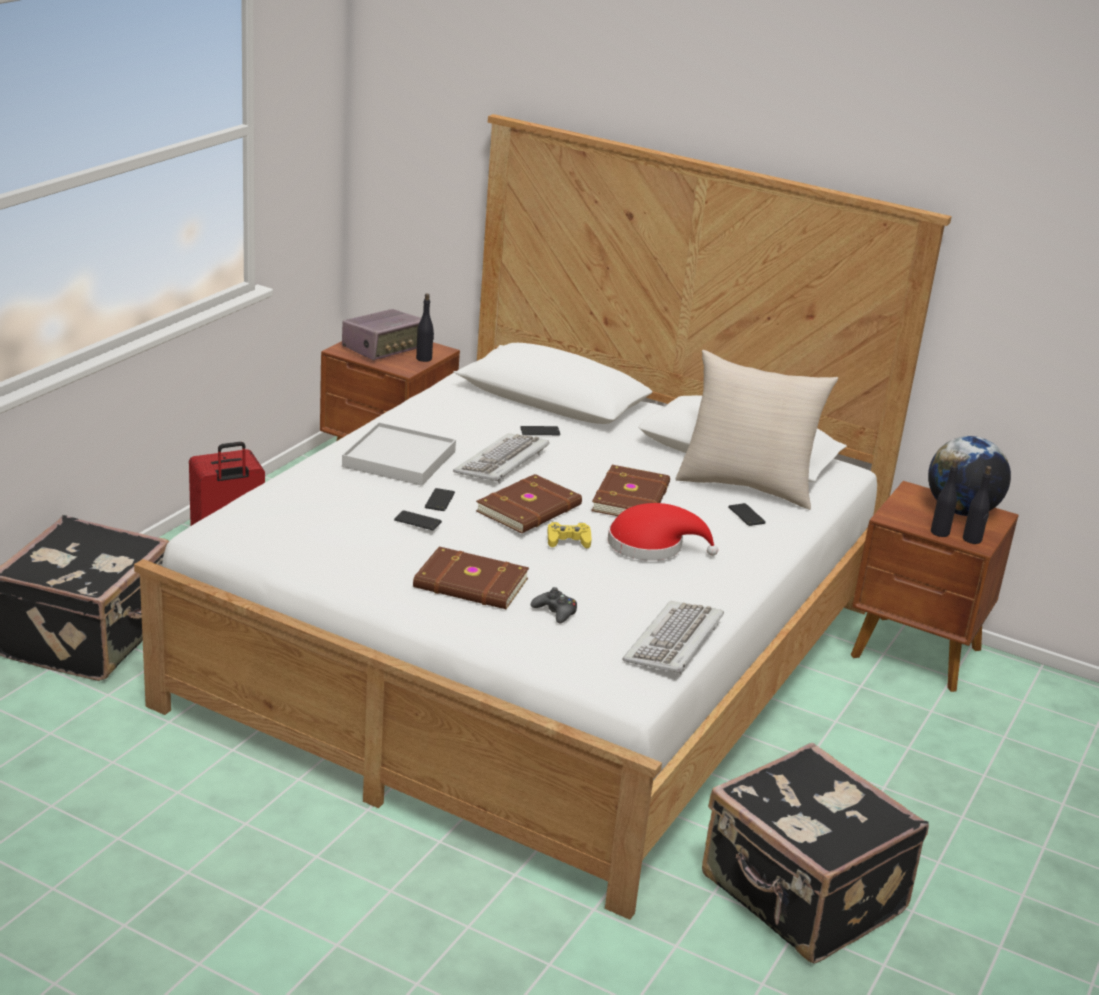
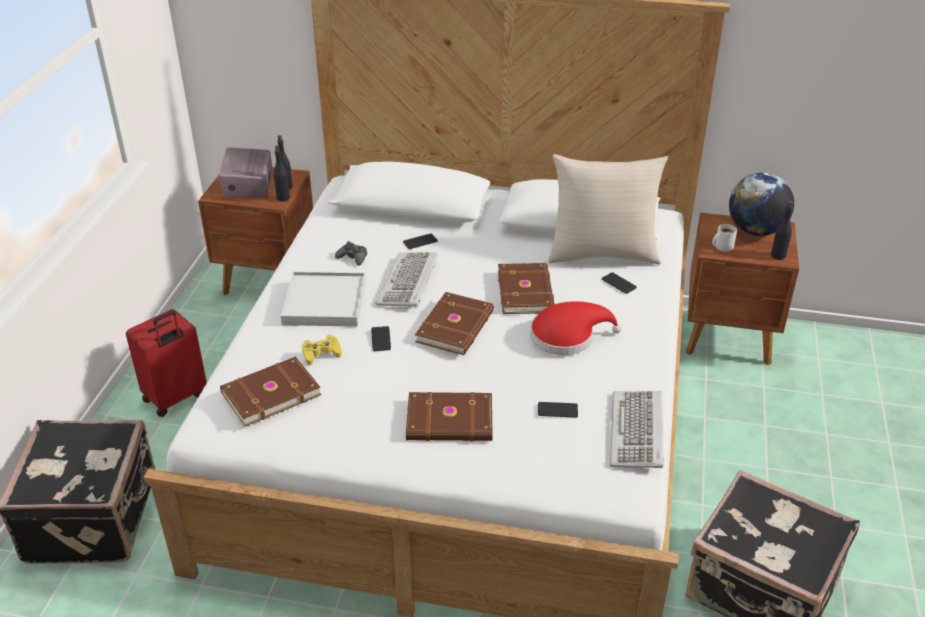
camera: 15 degrees left, 10 degrees up
radio [342,309,421,361] -> radio turned 150 degrees clockwise [219,147,273,198]
phone [394,511,442,530] -> phone moved to [538,402,578,418]
black game controller [531,587,577,624] -> black game controller moved to [335,241,367,265]
yellow game controller [547,522,592,548] -> yellow game controller moved to [302,335,342,365]
black bottle [931,459,959,537] -> black bottle moved to [274,145,290,201]
none -> brown book [220,357,321,426]
none -> white mug [712,224,737,252]

